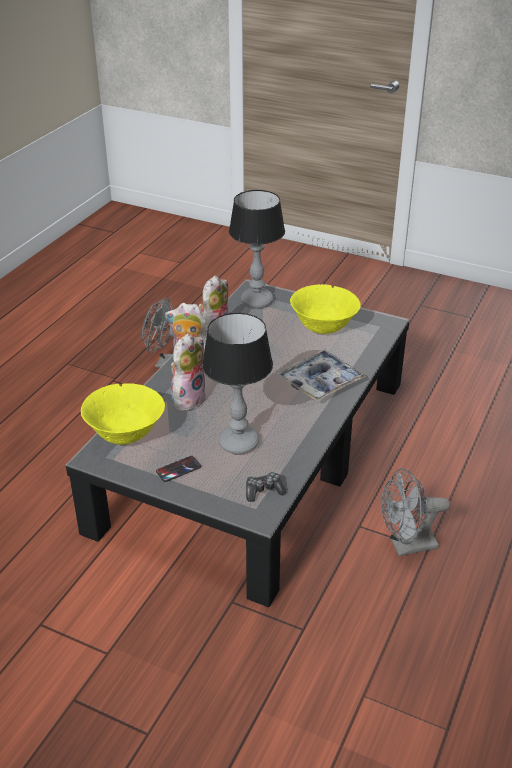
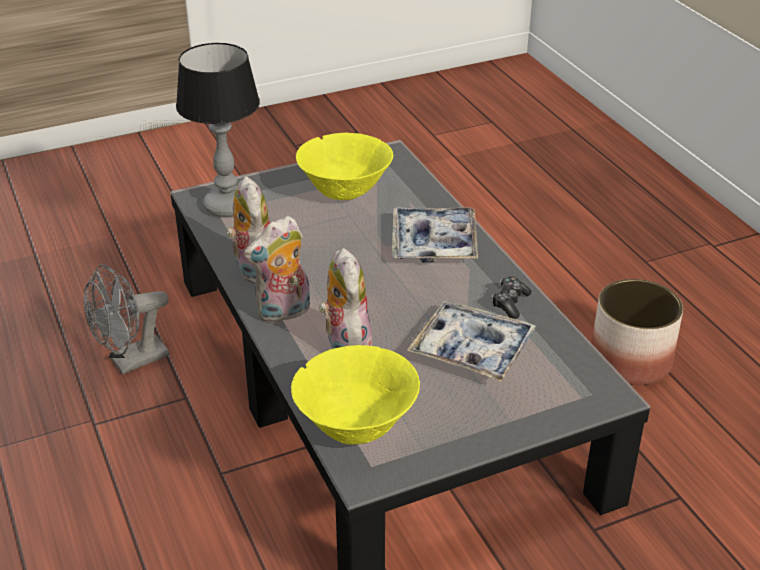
camera: 50 degrees left, 0 degrees up
phone [156,456,201,482] -> none
table lamp [202,313,273,454] -> tray [407,300,536,382]
game controller [246,472,286,502] -> game controller moved to [492,277,532,319]
grey fan [381,468,450,556] -> planter [591,279,683,385]

